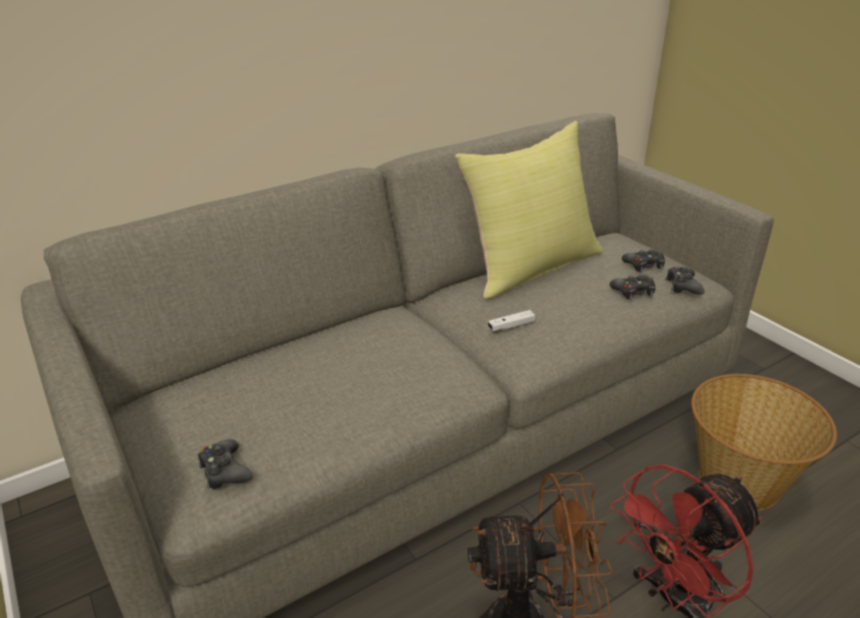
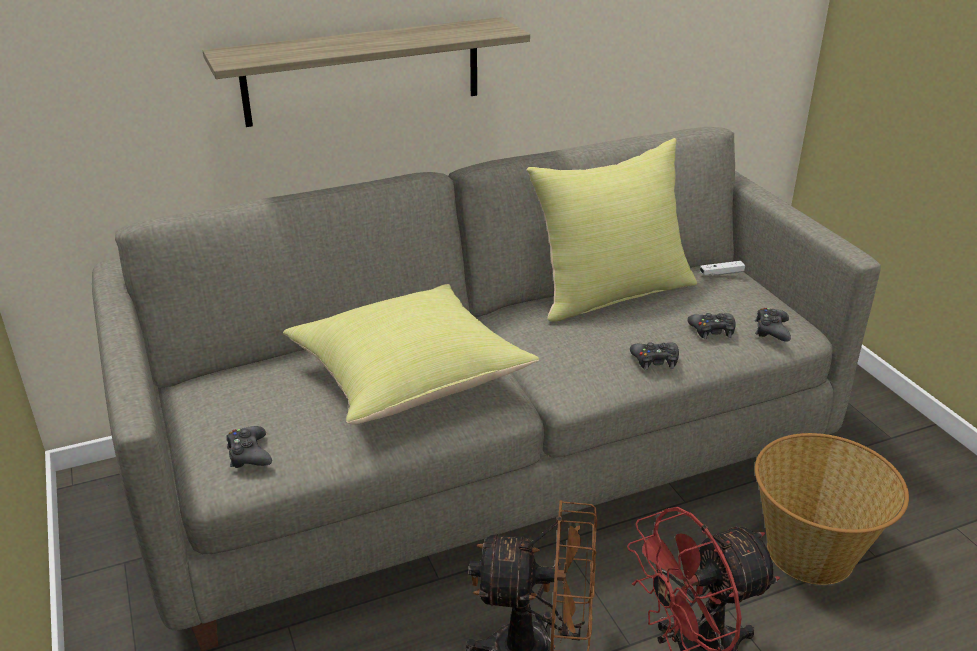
camera: 10 degrees right, 0 degrees up
white game controller [488,310,535,331] -> white game controller moved to [700,261,745,276]
black game controller [622,250,665,272] -> black game controller moved to [630,342,679,370]
none -> shelf [203,17,530,127]
none -> yellow pillow [283,284,539,425]

